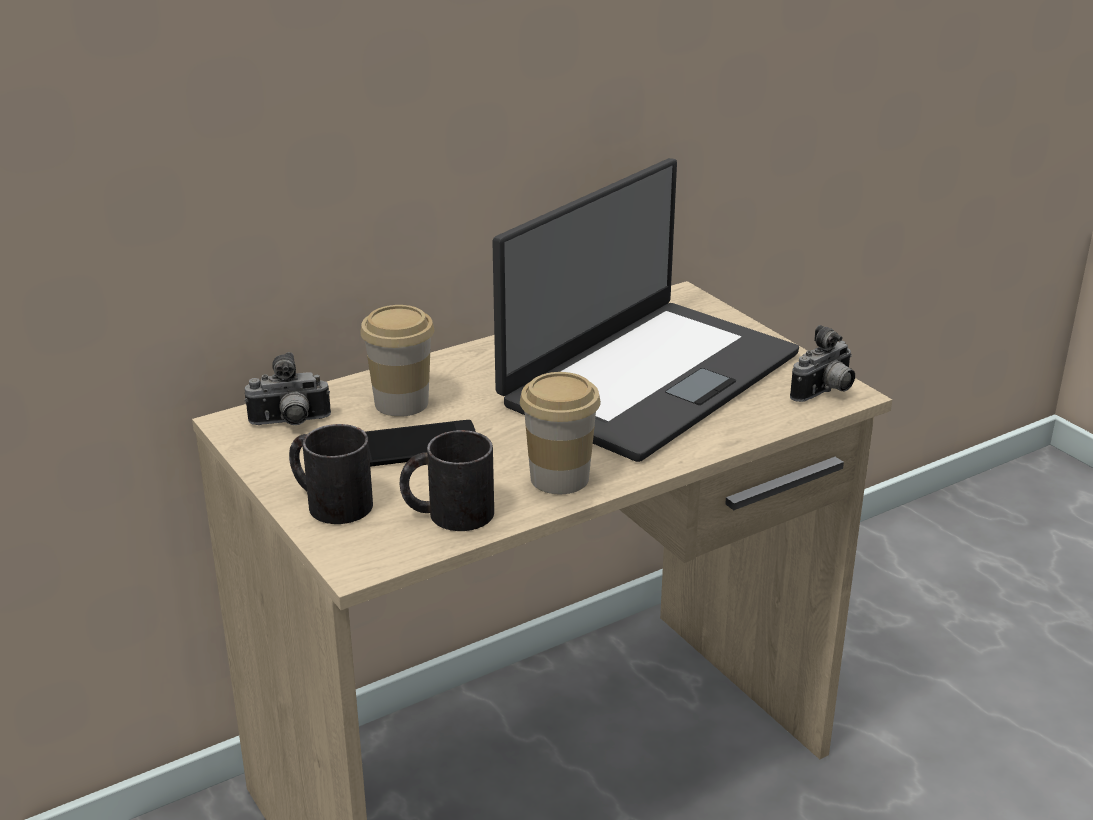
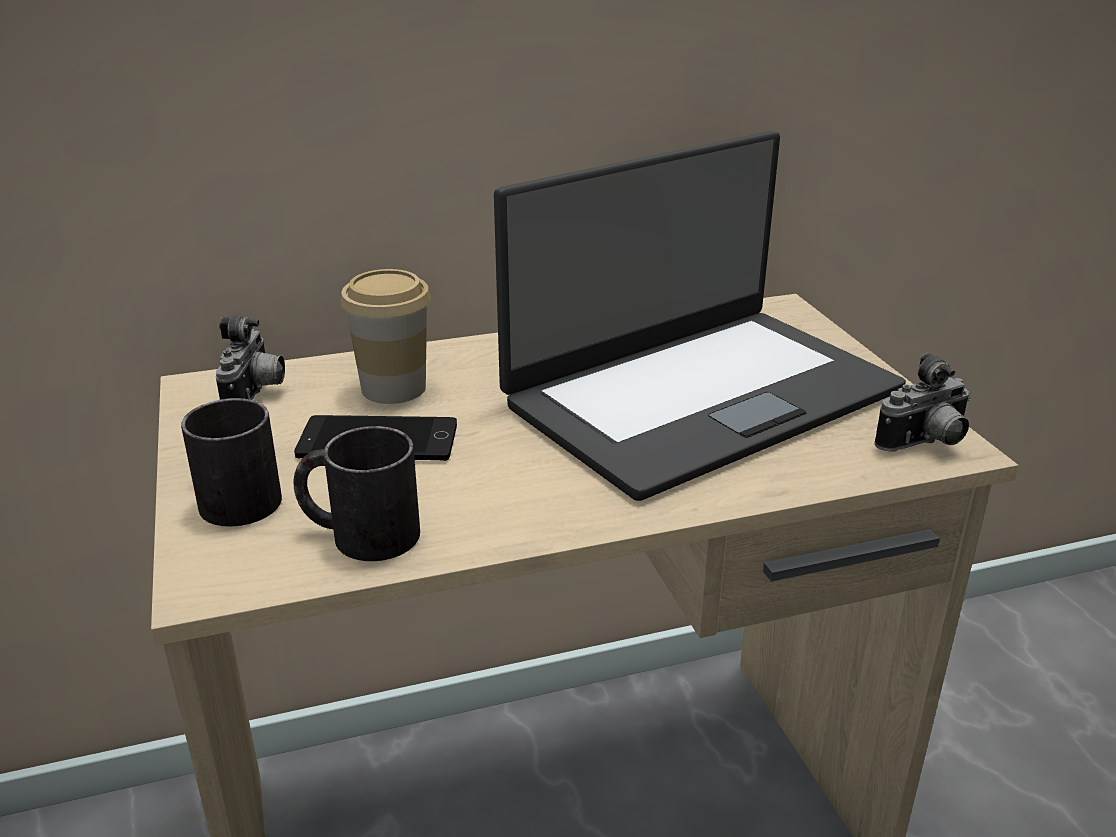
camera: 15 degrees right, 0 degrees up
camera [244,352,331,425] -> camera turned 90 degrees counterclockwise [216,316,285,400]
cup [520,372,601,494] -> none

